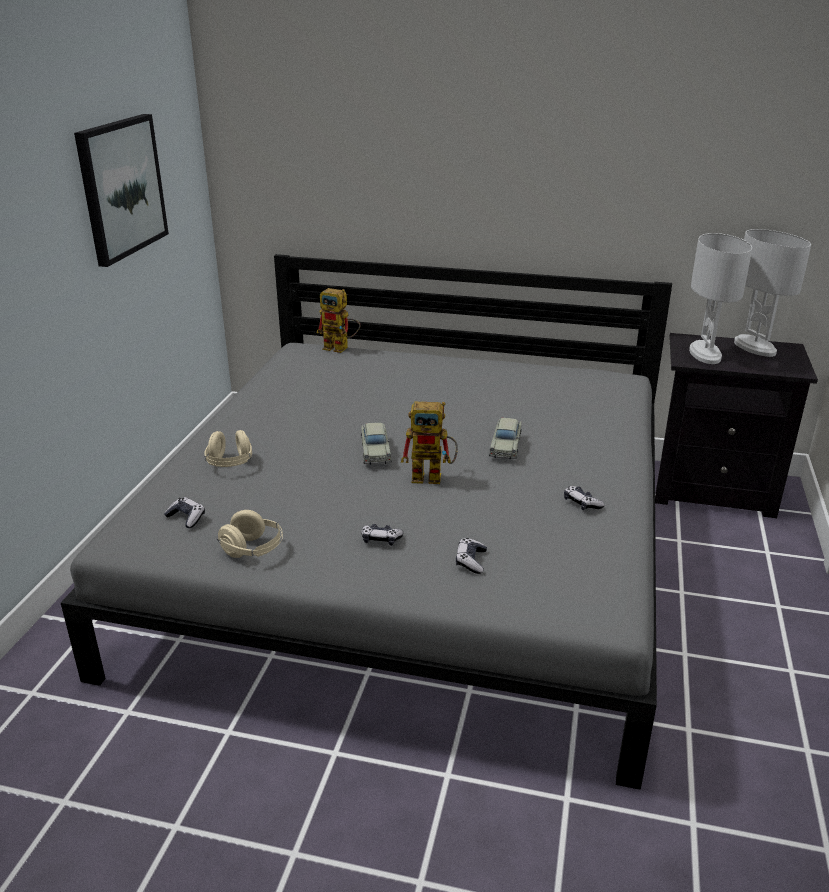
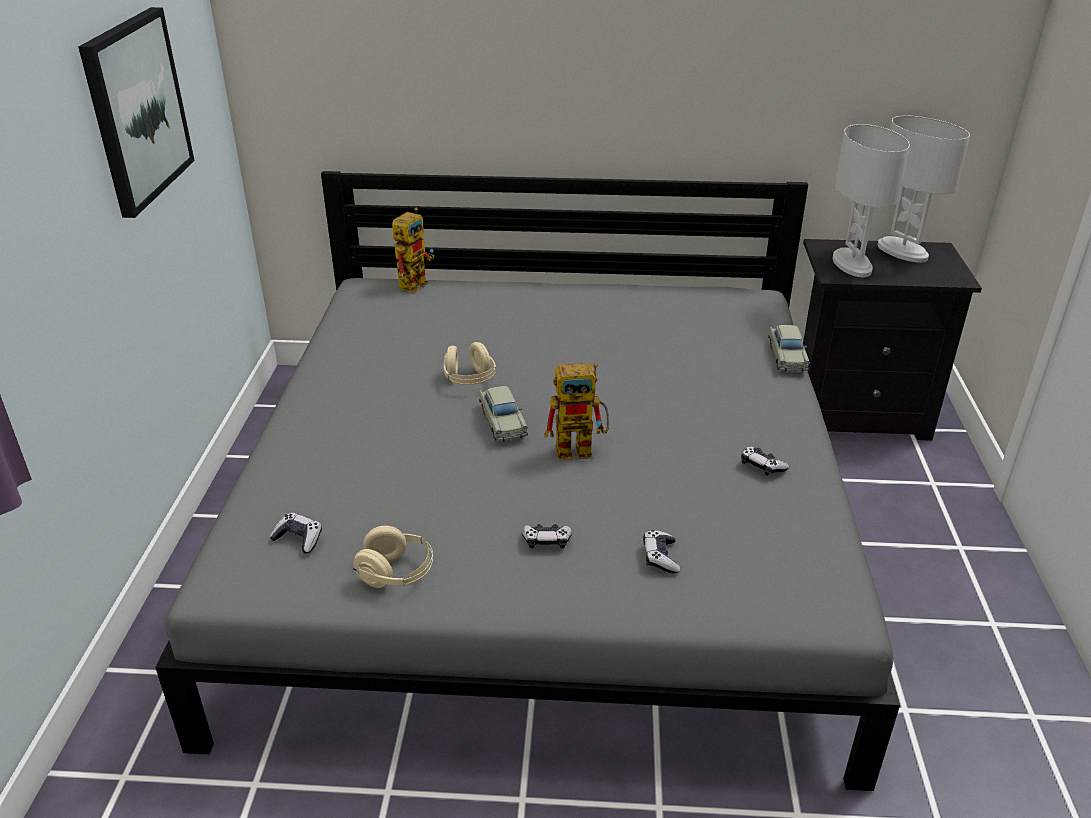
camera: 10 degrees left, 5 degrees up
beige headphones [204,430,252,467] -> beige headphones moved to [443,342,496,385]
toy robot [317,288,361,353] -> toy robot turned 75 degrees counterclockwise [392,208,434,293]
beige toy car [489,418,522,460] -> beige toy car moved to [768,325,810,372]

